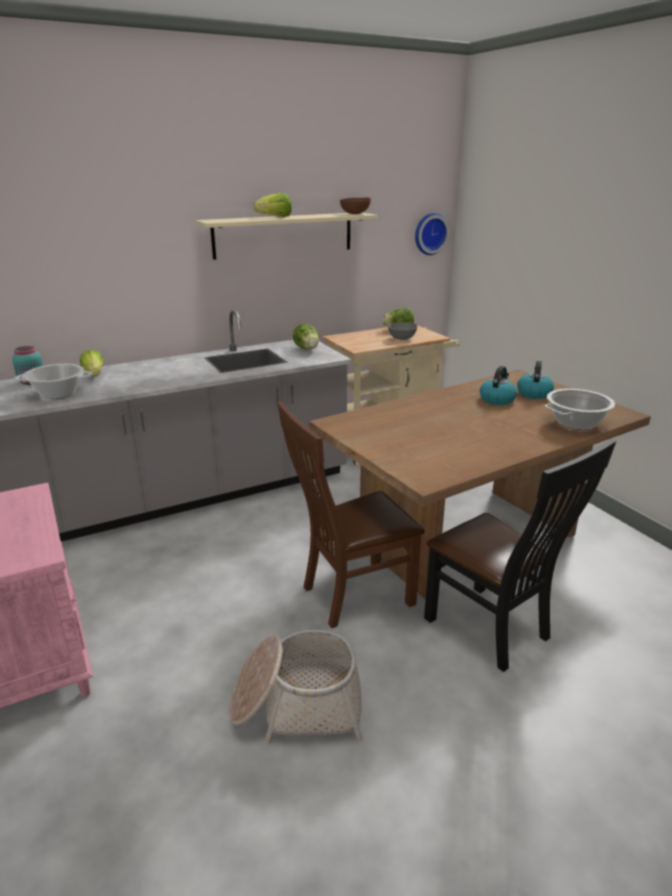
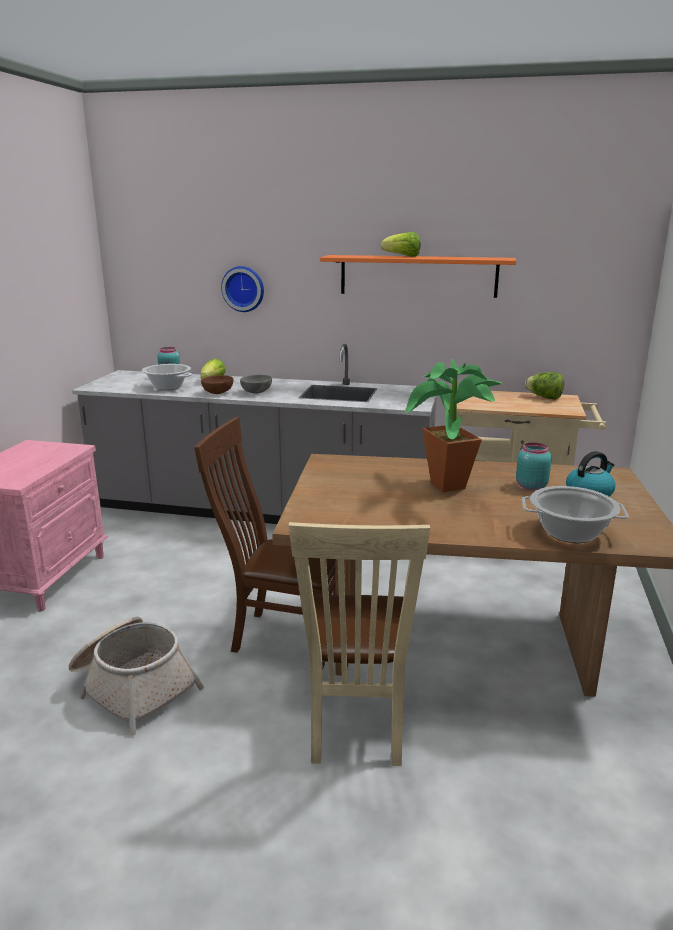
camera: 40 degrees right, 5 degrees down
beige shelf [196,213,378,260] -> orange shelf [320,255,516,298]
lettuce [293,323,319,349] -> none
brown bowl [340,198,371,214] -> brown bowl moved to [201,375,233,394]
grey bowl [388,322,417,340] -> grey bowl moved to [240,375,272,394]
wall clock [415,213,449,255] -> wall clock moved to [221,266,264,312]
black chair [424,439,616,672] -> beige chair [288,522,430,766]
kettle [480,366,517,405] -> turquoise jar [516,442,551,491]
none -> potted plant [405,359,503,492]

